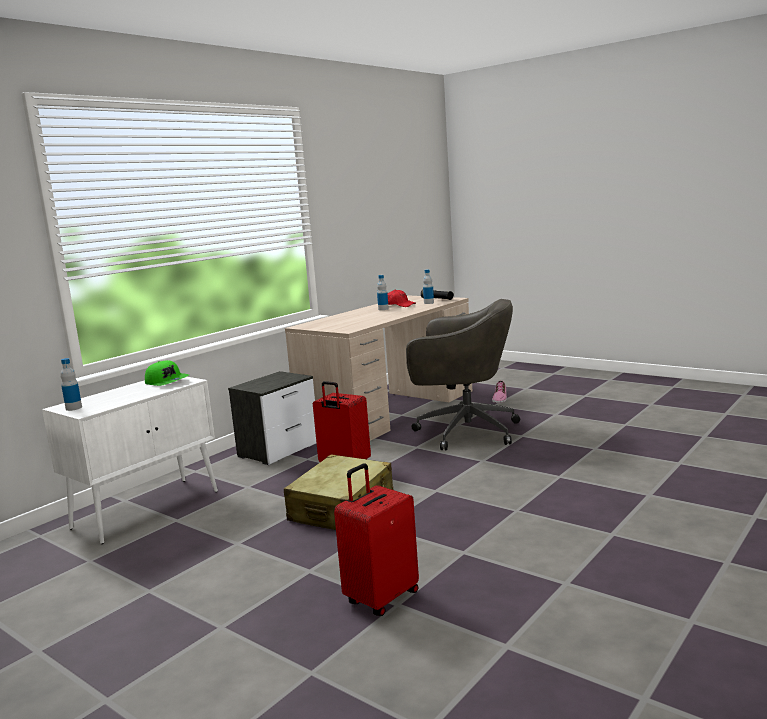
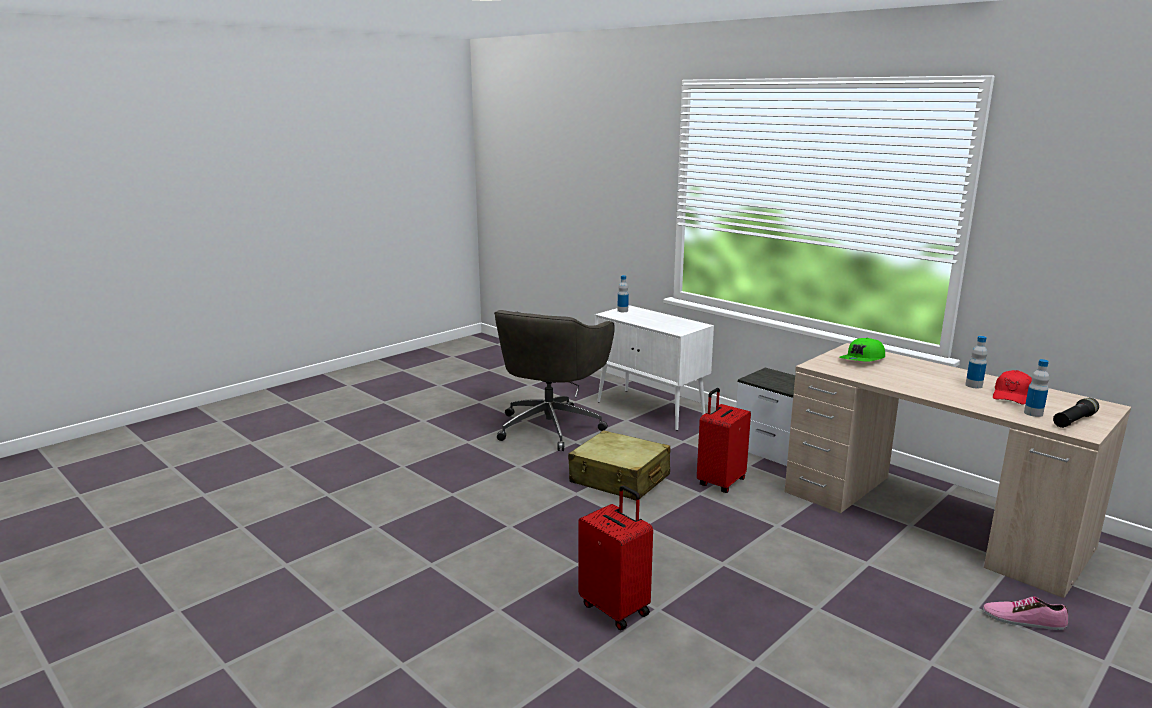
camera: 95 degrees right, 5 degrees up
green cap [145,360,189,386] -> green cap moved to [839,338,885,361]
red suitcase [334,463,419,616] -> red suitcase moved to [578,485,653,630]
grey office chair [406,299,520,450] -> grey office chair moved to [494,310,615,451]

